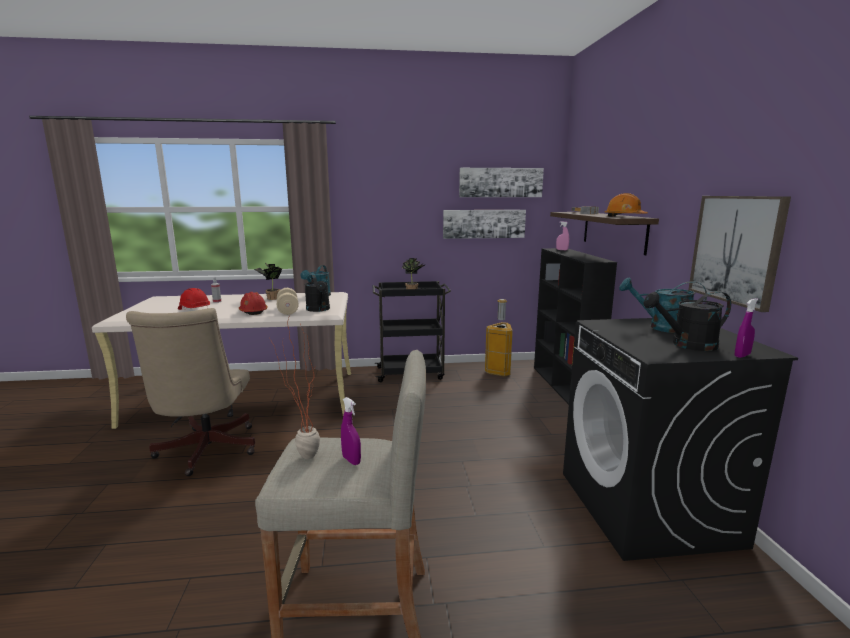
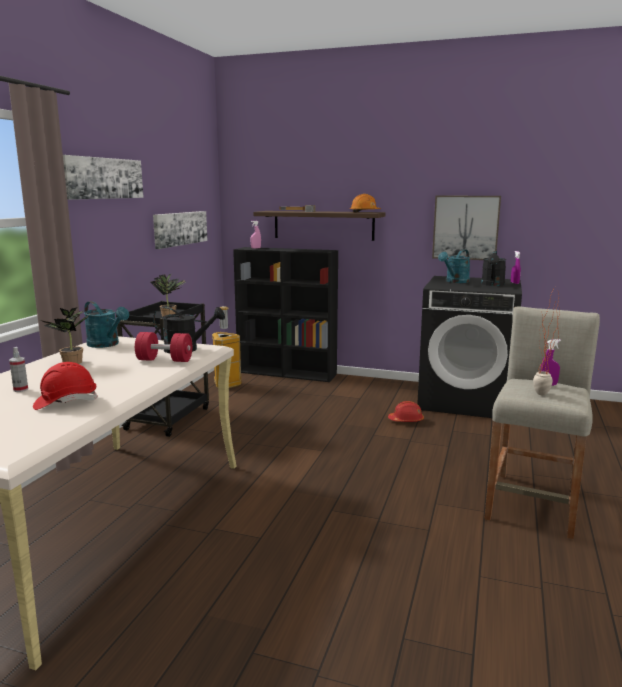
camera: 65 degrees left, 0 degrees up
beige office chair [126,308,255,476] -> none
red hard hat [239,292,268,315] -> red hard hat moved to [388,401,424,422]
beige dumbbell [277,288,299,315] -> red dumbbell [135,332,192,362]
picture [459,168,544,197] -> picture moved to [63,155,144,200]

